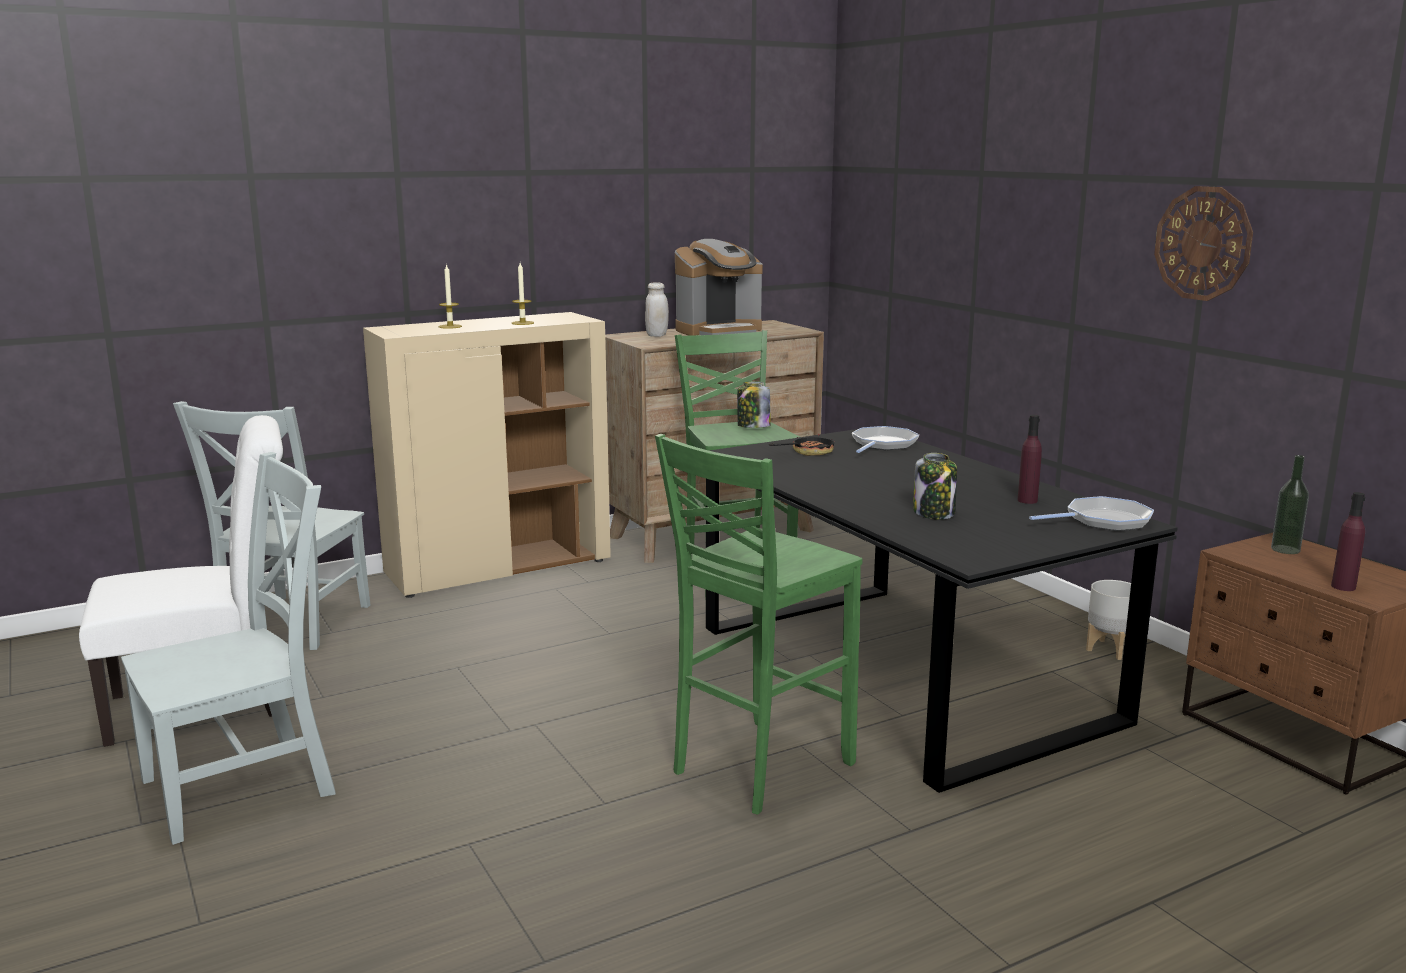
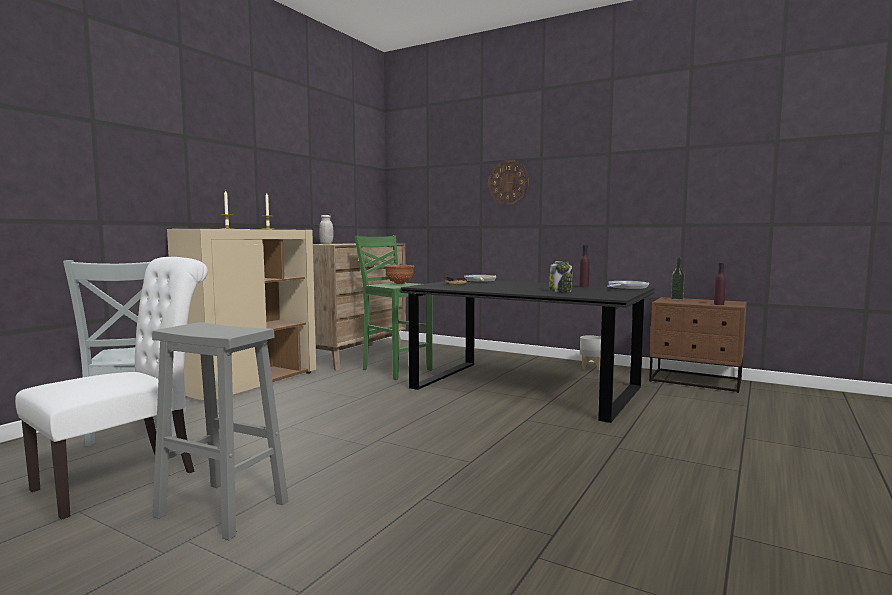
camera: 30 degrees left, 10 degrees down
grey chair [121,452,336,845] -> grey stool [152,322,288,540]
green stool [655,434,863,815] -> none
coffee machine [675,239,763,336] -> none
jar [737,381,771,428] -> brown bowl [385,265,415,284]
wall clock [1154,186,1253,301] -> wall clock moved to [488,160,529,205]

